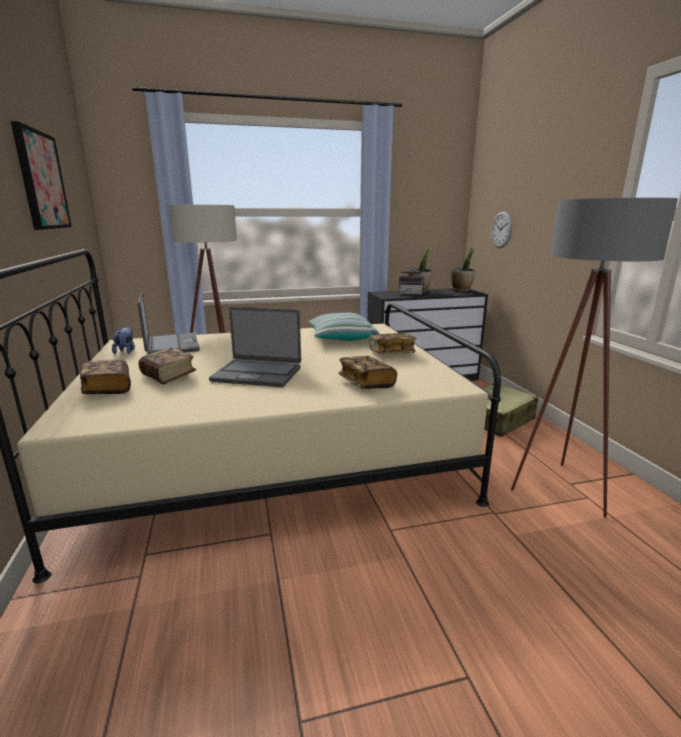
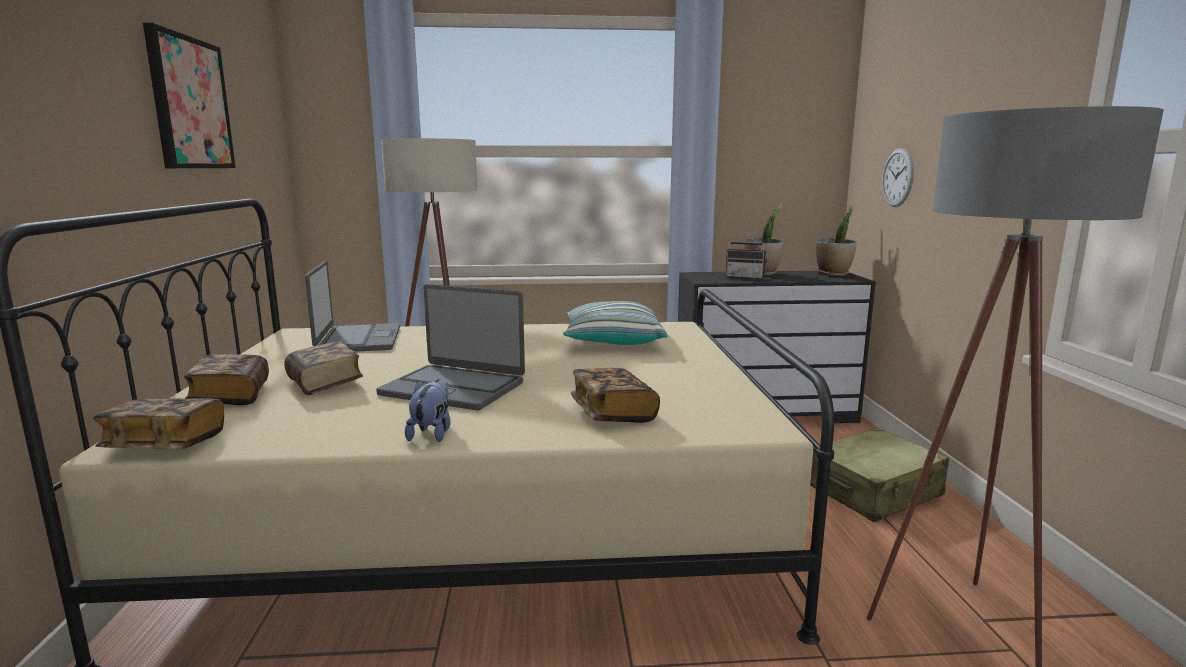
camera: 10 degrees right, 5 degrees down
plush toy [112,327,135,354] -> plush toy moved to [405,379,451,442]
book [369,333,416,353] -> book moved to [93,398,224,449]

